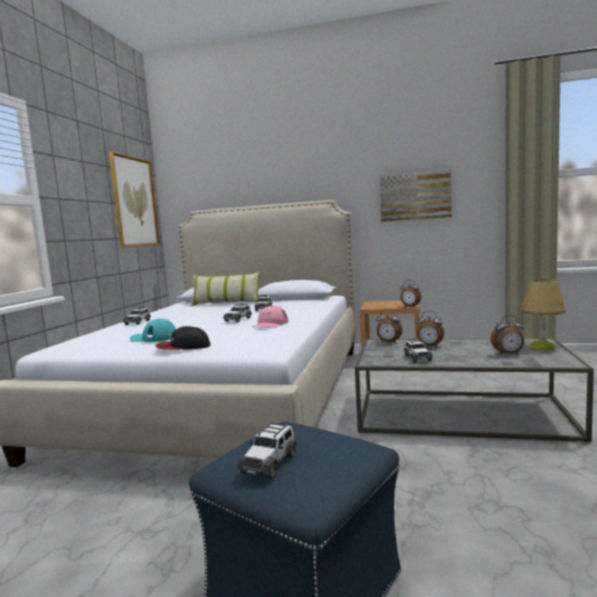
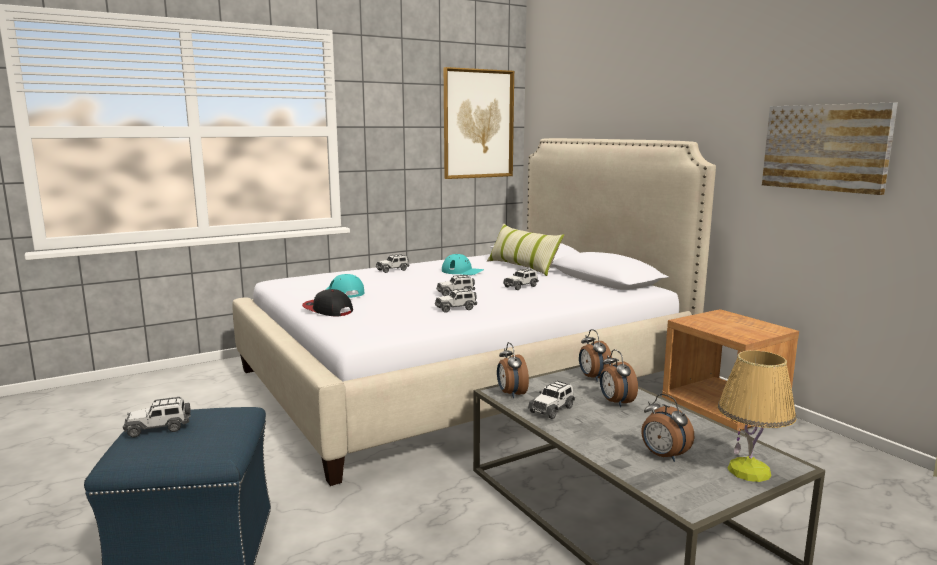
camera: 45 degrees right, 5 degrees up
pink cap [252,305,288,328] -> toy car [435,288,477,313]
alarm clock [400,280,422,307] -> alarm clock moved to [497,342,529,398]
none -> turquoise cap [442,254,484,275]

